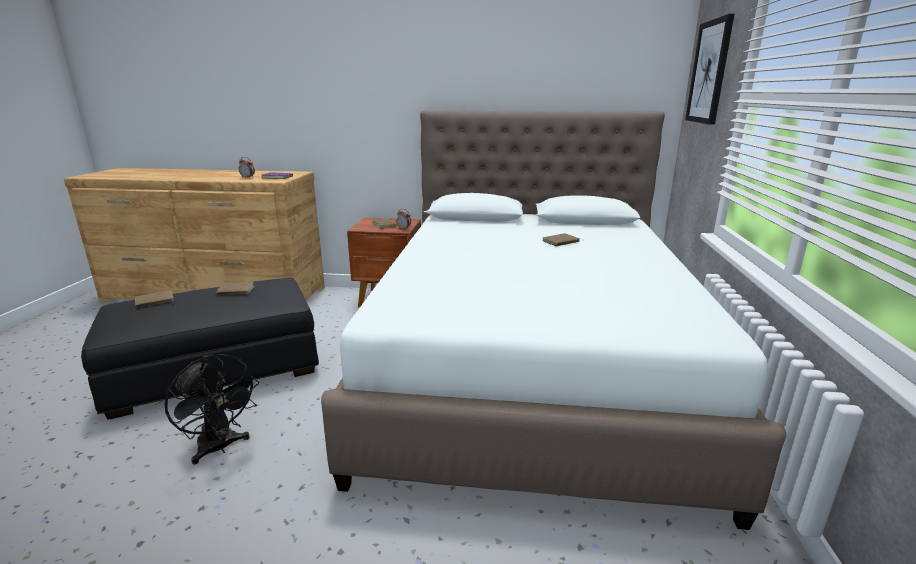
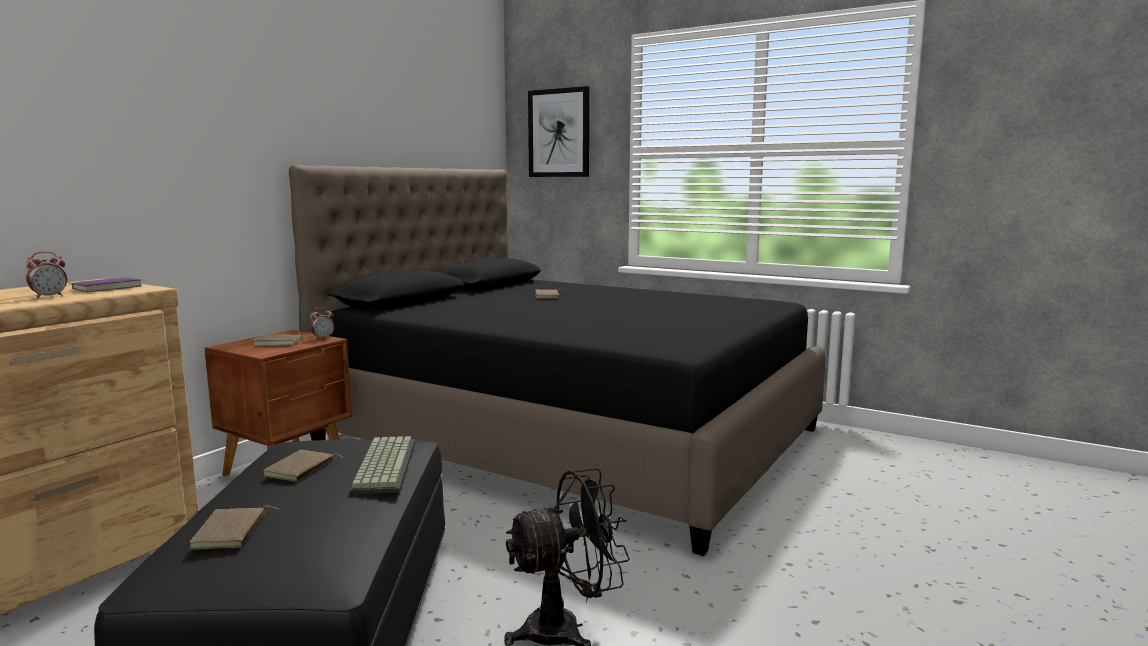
camera: 65 degrees left, 10 degrees down
white bed [321,110,786,530] -> black bed [289,165,826,556]
none -> keyboard [349,436,415,494]

